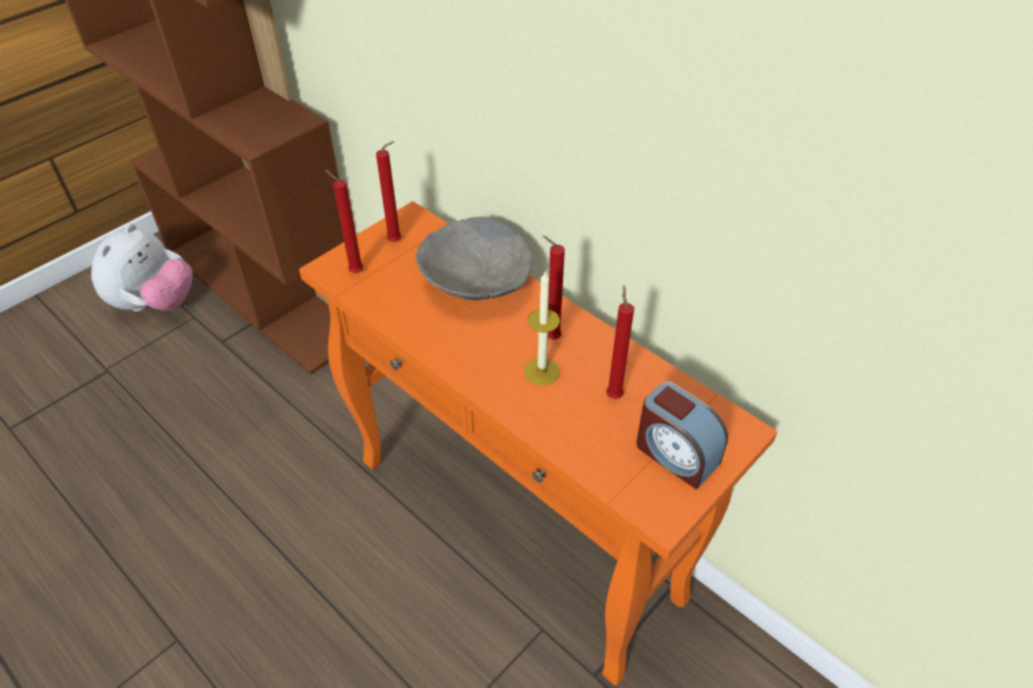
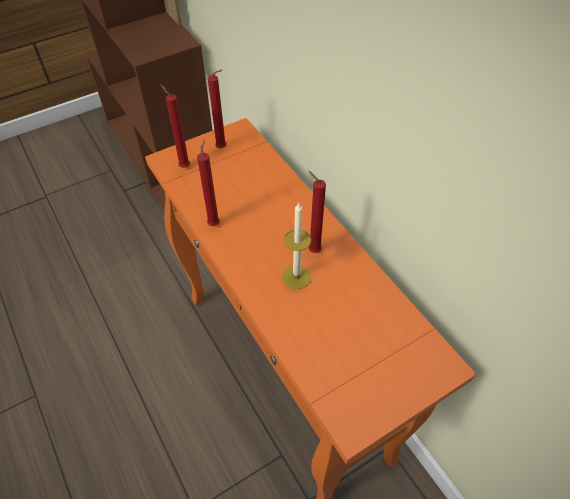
camera: 15 degrees right, 5 degrees up
plush toy [91,224,193,311] -> none
grey bowl [416,217,532,300] -> none
red candle [606,286,634,399] -> red candle moved to [197,140,220,226]
alarm clock [636,382,728,490] -> none

